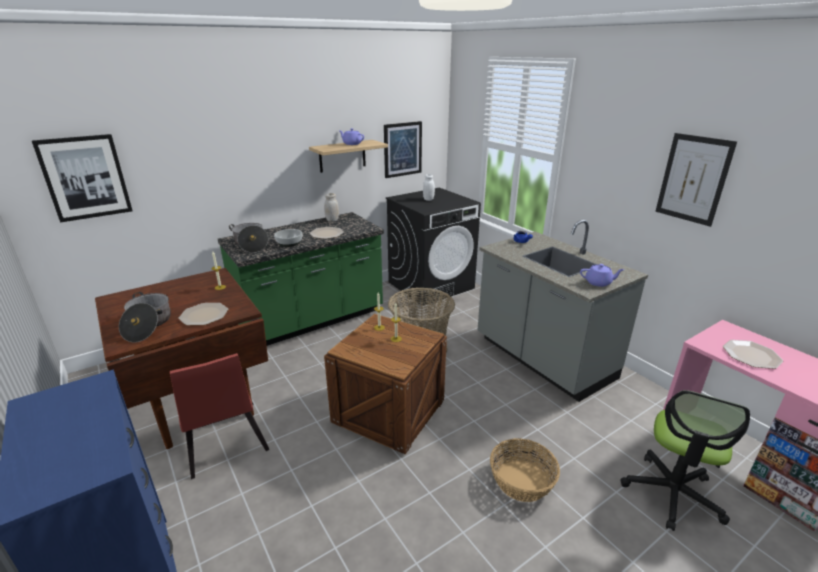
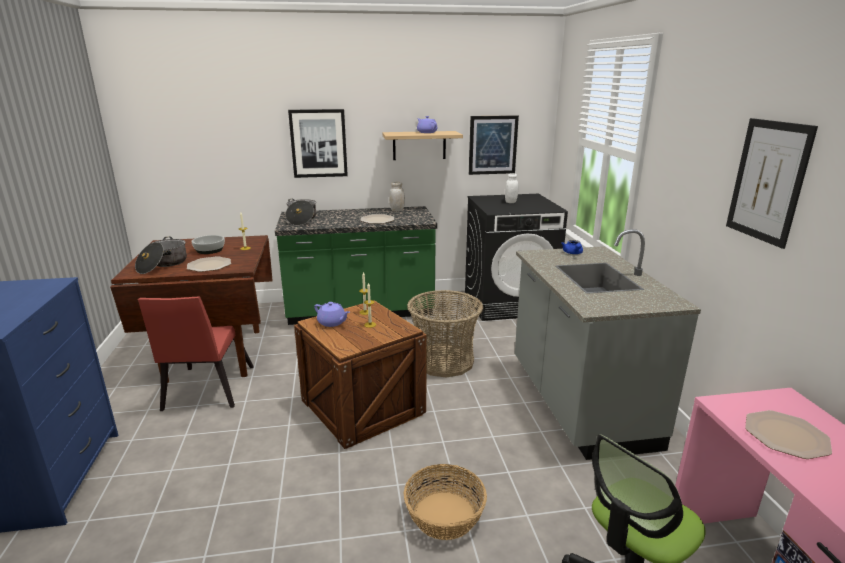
camera: 25 degrees right, 5 degrees down
picture [32,134,133,223] -> picture moved to [288,109,348,178]
bowl [274,229,302,247] -> bowl moved to [191,235,225,254]
purple teapot [580,264,624,287] -> purple teapot moved to [314,302,350,327]

